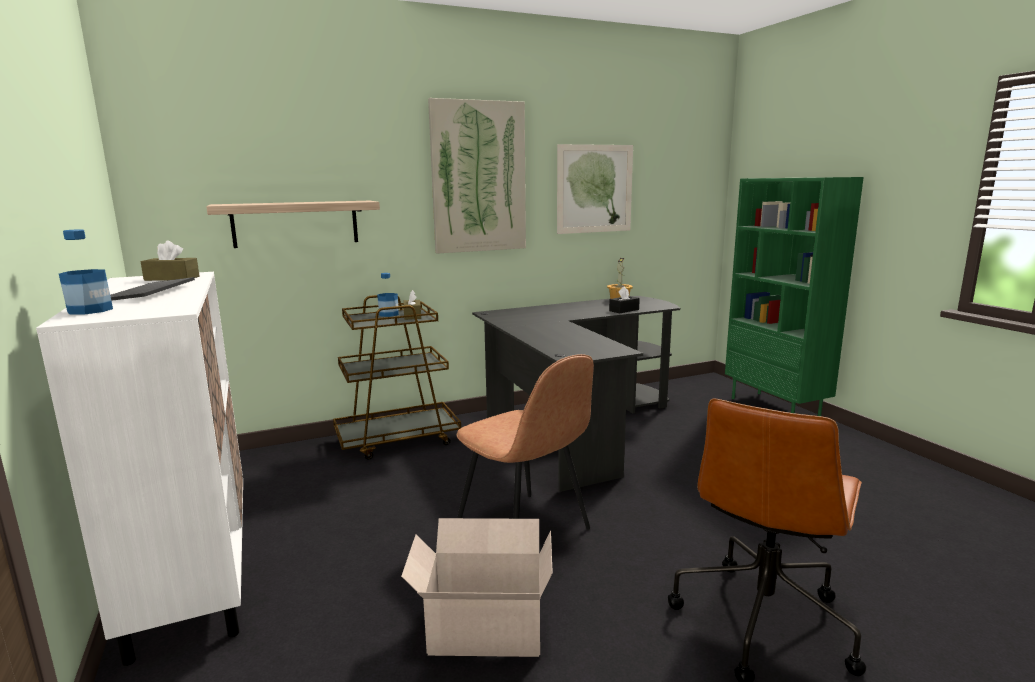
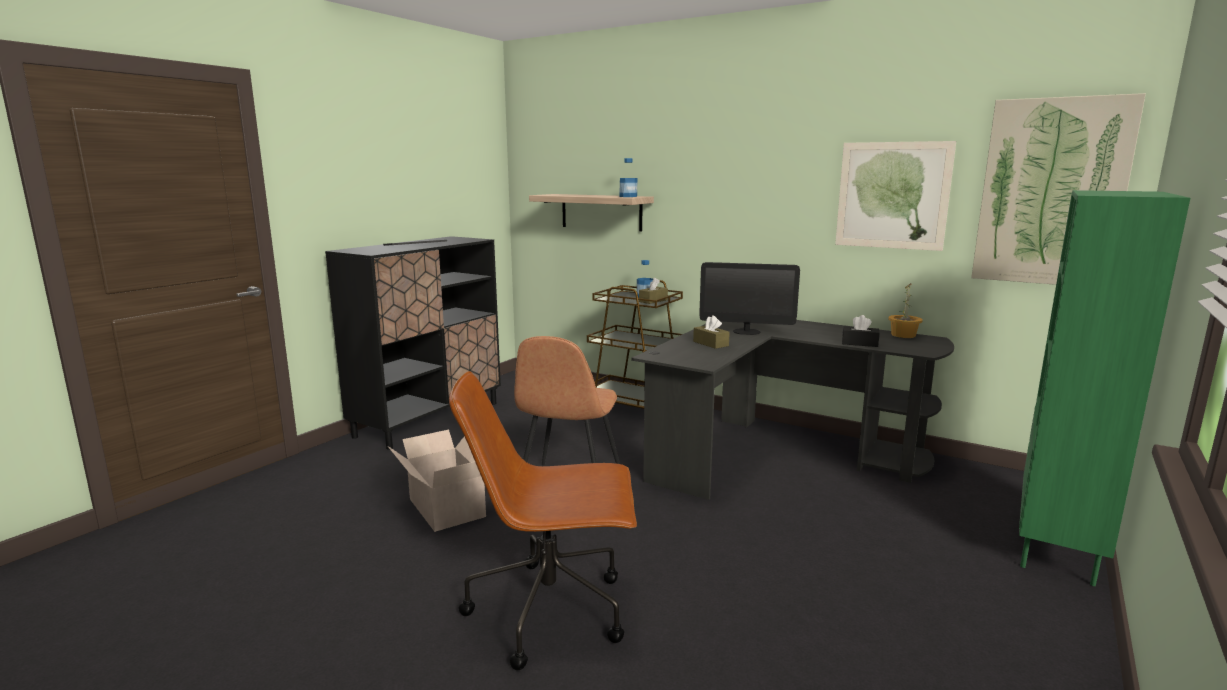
camera: 55 degrees right, 0 degrees up
white cabinet [36,272,243,666] -> black cabinet [325,236,501,450]
bottle [59,229,113,315] -> bottle moved to [619,158,638,197]
brown tissue box [141,240,199,281] -> brown tissue box moved to [693,315,730,349]
picture [428,98,526,254] -> picture moved to [971,93,1146,285]
none -> monitor [700,262,800,335]

